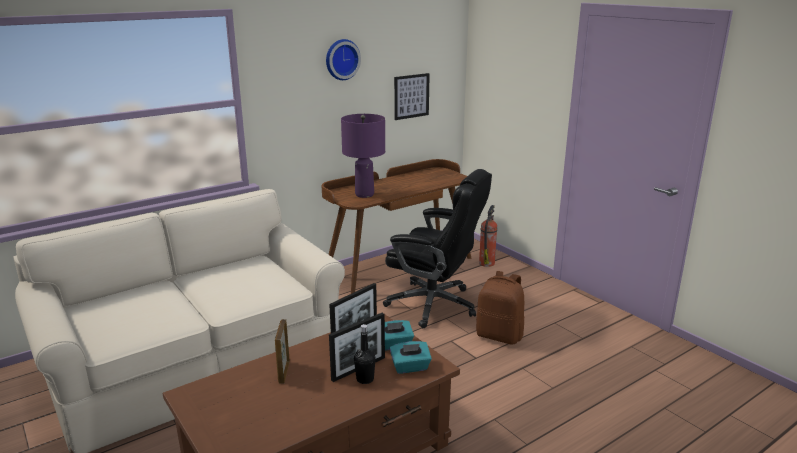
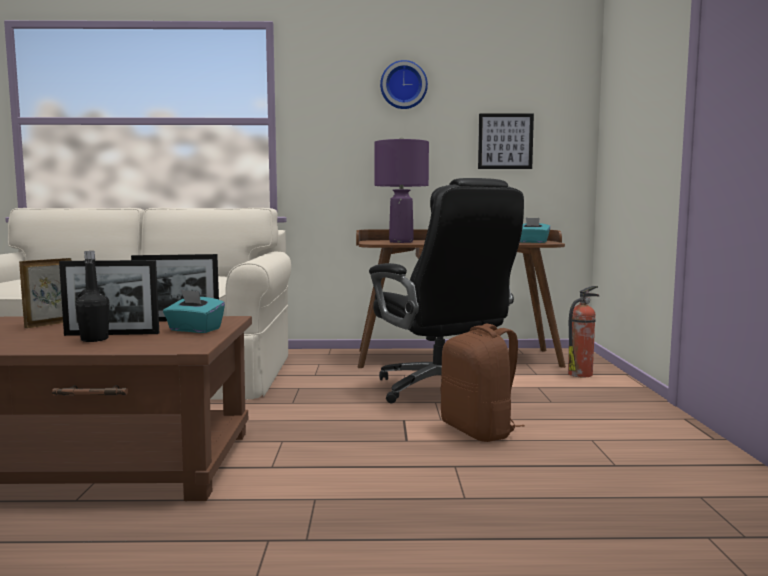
camera: 35 degrees right, 15 degrees down
turquoise tissue box [390,341,432,374] -> turquoise tissue box moved to [520,218,550,243]

